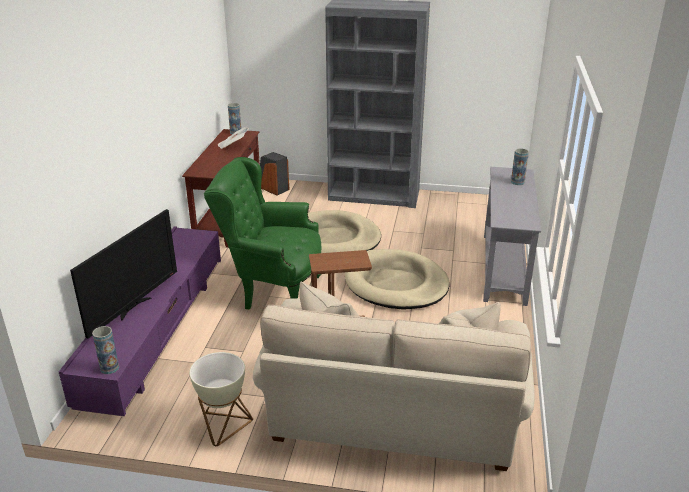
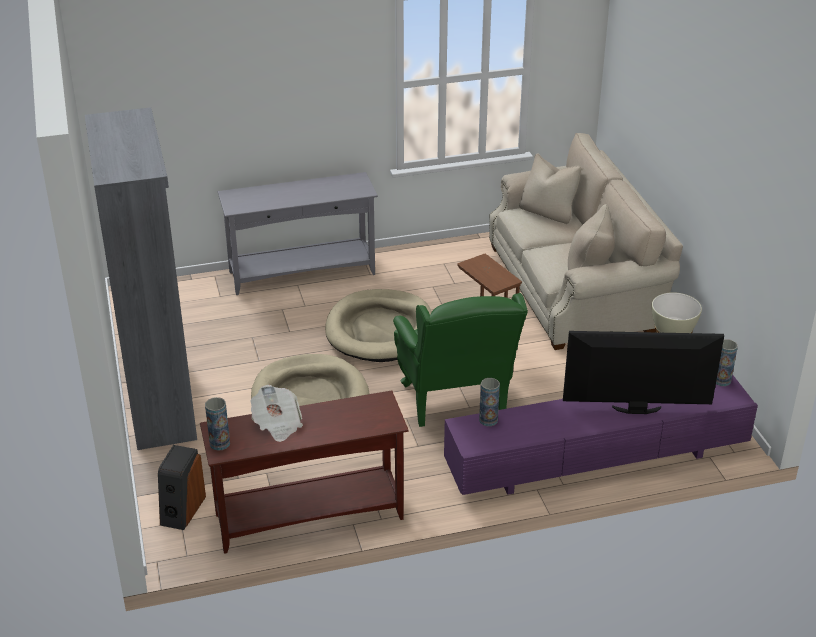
camera: 115 degrees left, 5 degrees up
vase [511,148,529,185] -> vase moved to [479,378,500,426]

